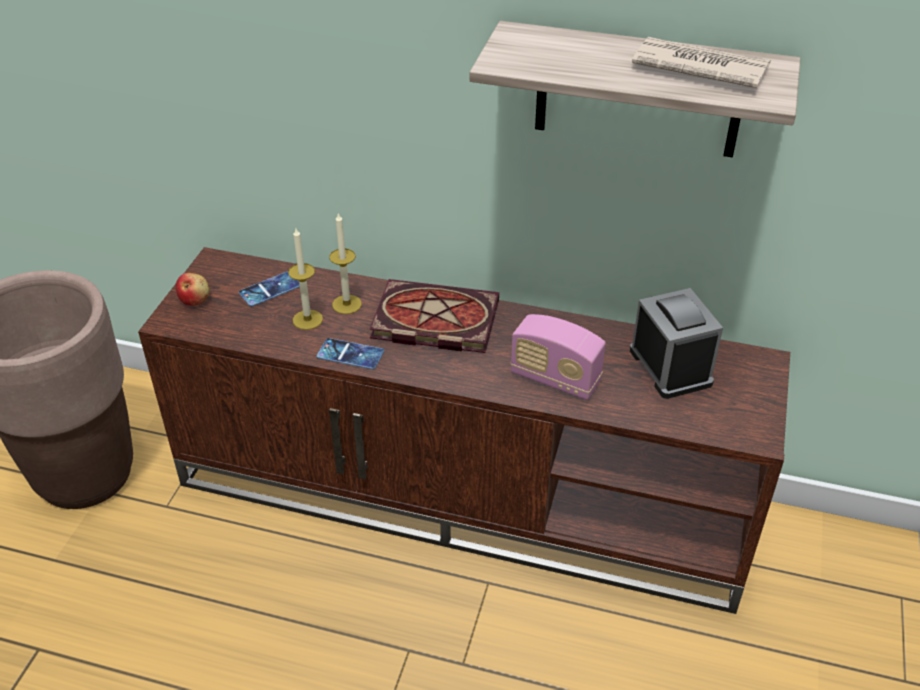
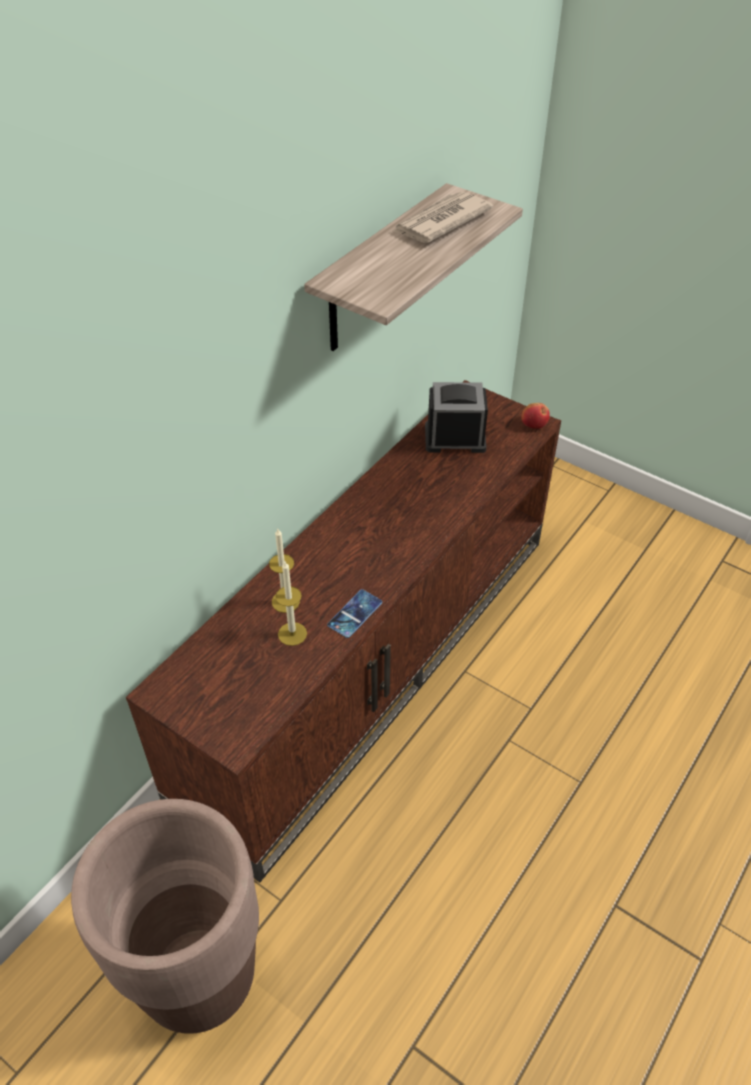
camera: 70 degrees left, 5 degrees up
apple [176,273,210,306] -> apple moved to [521,403,550,429]
phone [239,271,300,307] -> none
book [369,279,499,353] -> none
radio [510,314,606,400] -> none

